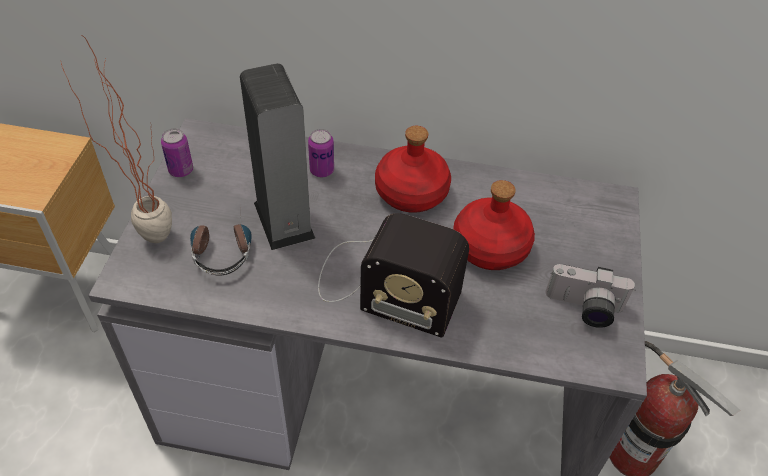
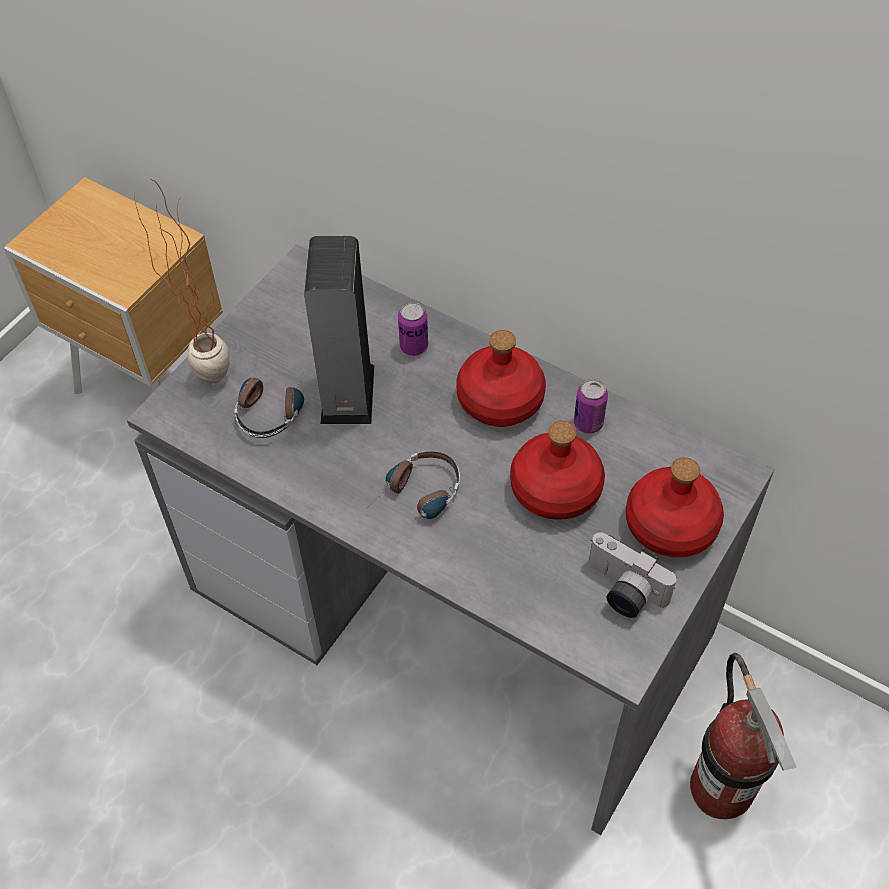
camera: 25 degrees right, 5 degrees up
can [161,128,193,177] -> can moved to [574,379,608,433]
radio [318,213,469,338] -> headphones [371,452,460,519]
none -> red bottle [626,457,724,557]

